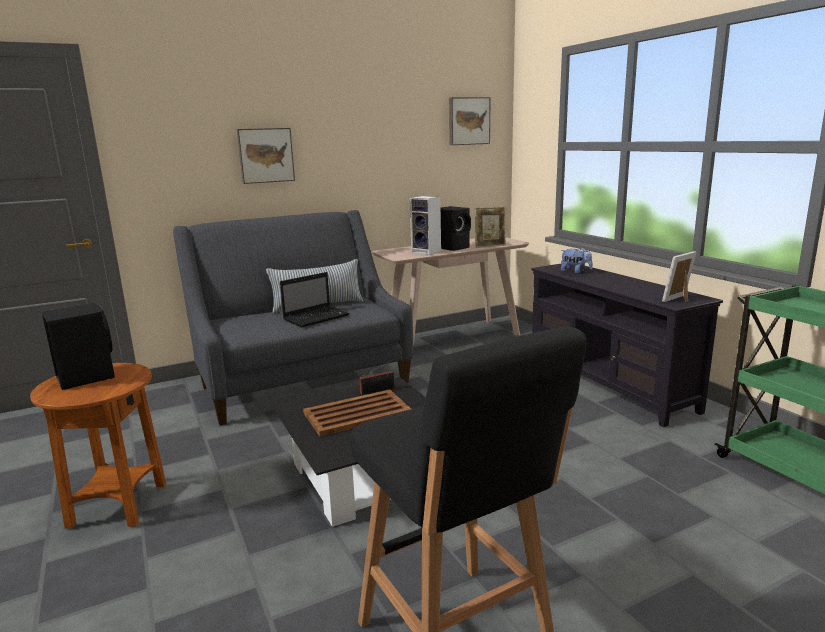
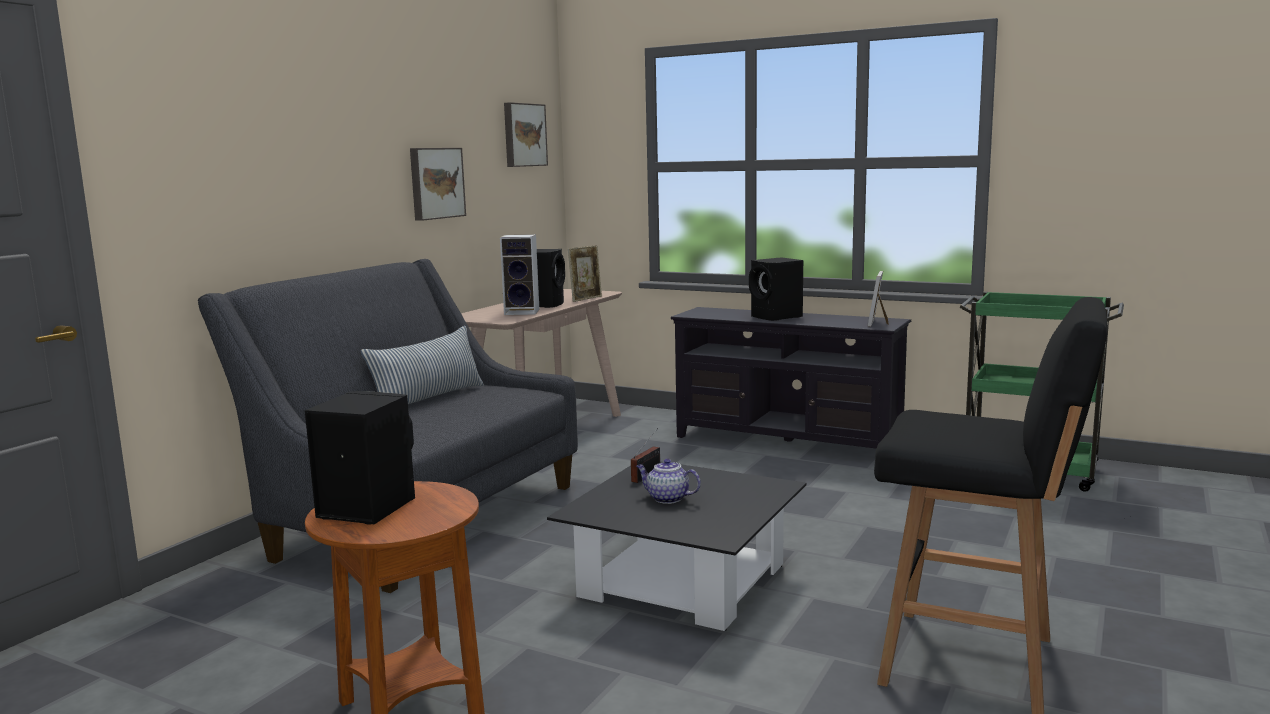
camera: 35 degrees left, 5 degrees down
picture [236,128,295,184] -> picture moved to [410,148,466,221]
laptop [280,272,350,327] -> none
brown tray [303,389,411,437] -> teapot [636,459,701,504]
plush toy [561,248,593,274] -> none
none -> black speaker [749,257,803,321]

